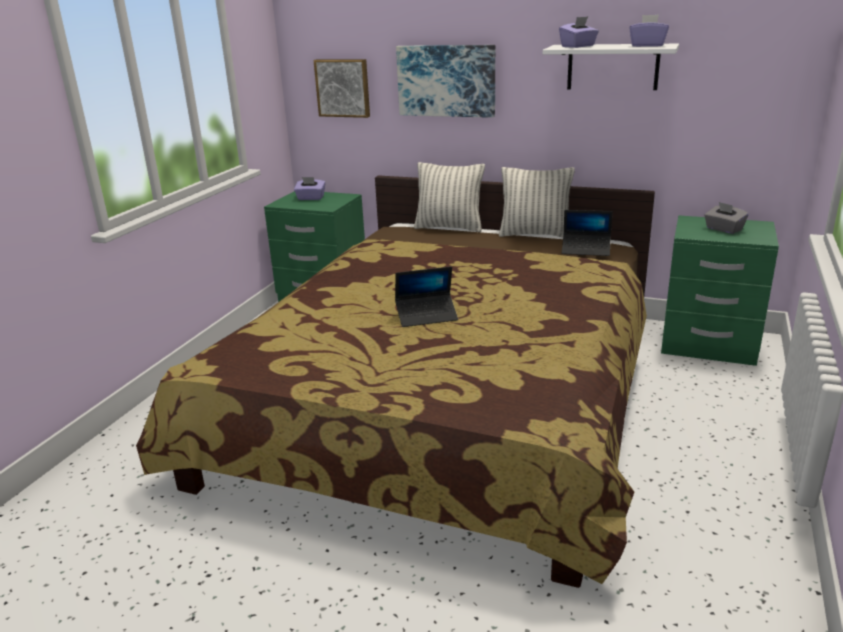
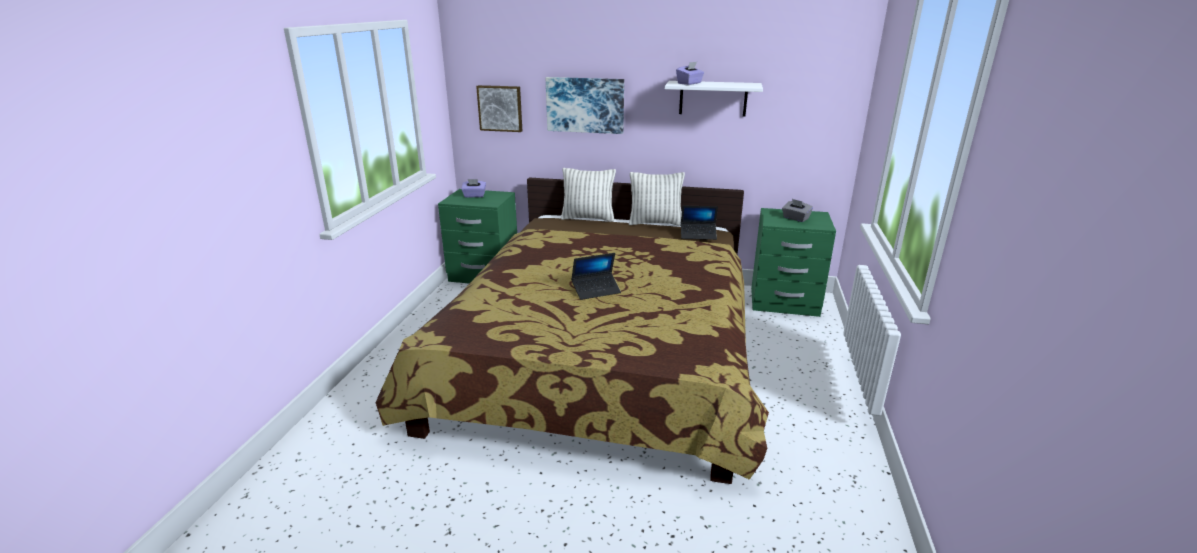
camera: 10 degrees left, 0 degrees up
purple tissue box [629,14,669,47] -> none

